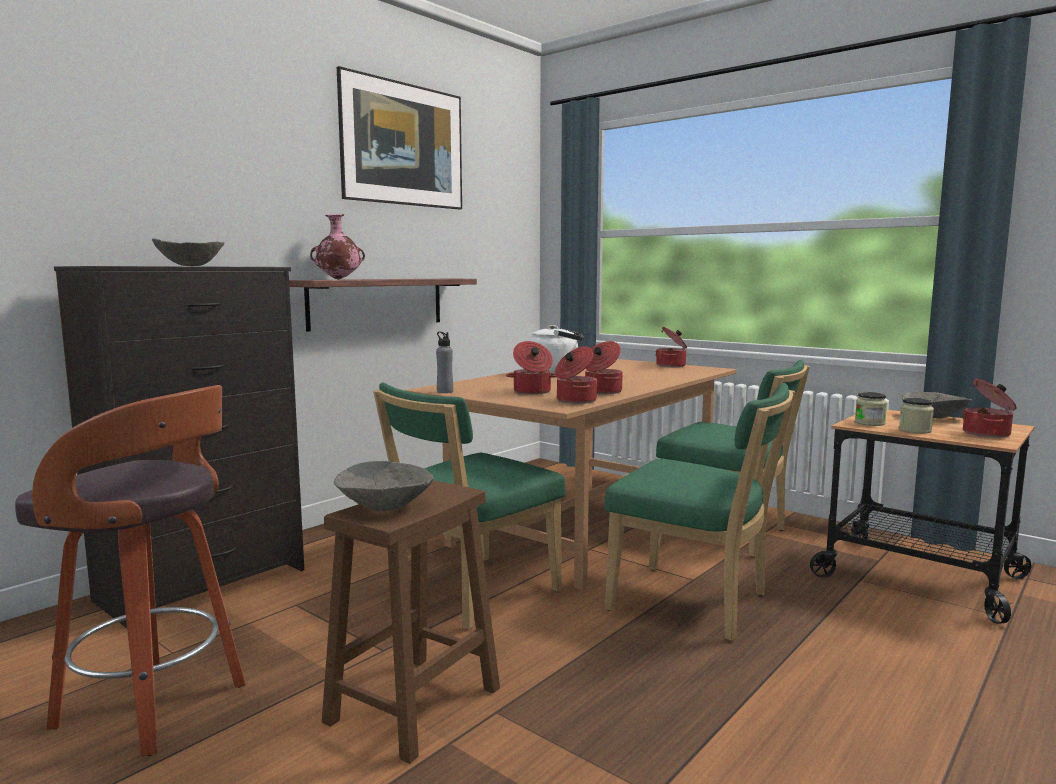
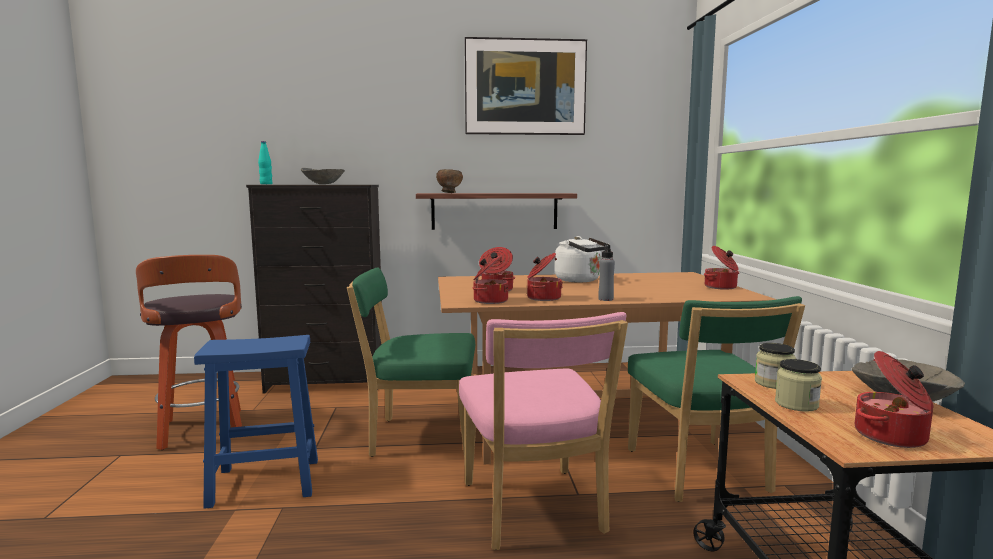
camera: 45 degrees right, 0 degrees up
pink vase [310,214,365,279] -> brown bowl [436,169,463,193]
brown stool [322,480,500,764] -> blue stool [194,335,318,509]
grey bowl [334,461,434,511] -> none
grey bottle [436,332,453,393] -> grey bottle moved to [598,244,615,301]
green chair [604,383,796,641] -> pink chair [459,312,628,550]
none -> turquoise bottle [258,141,273,184]

